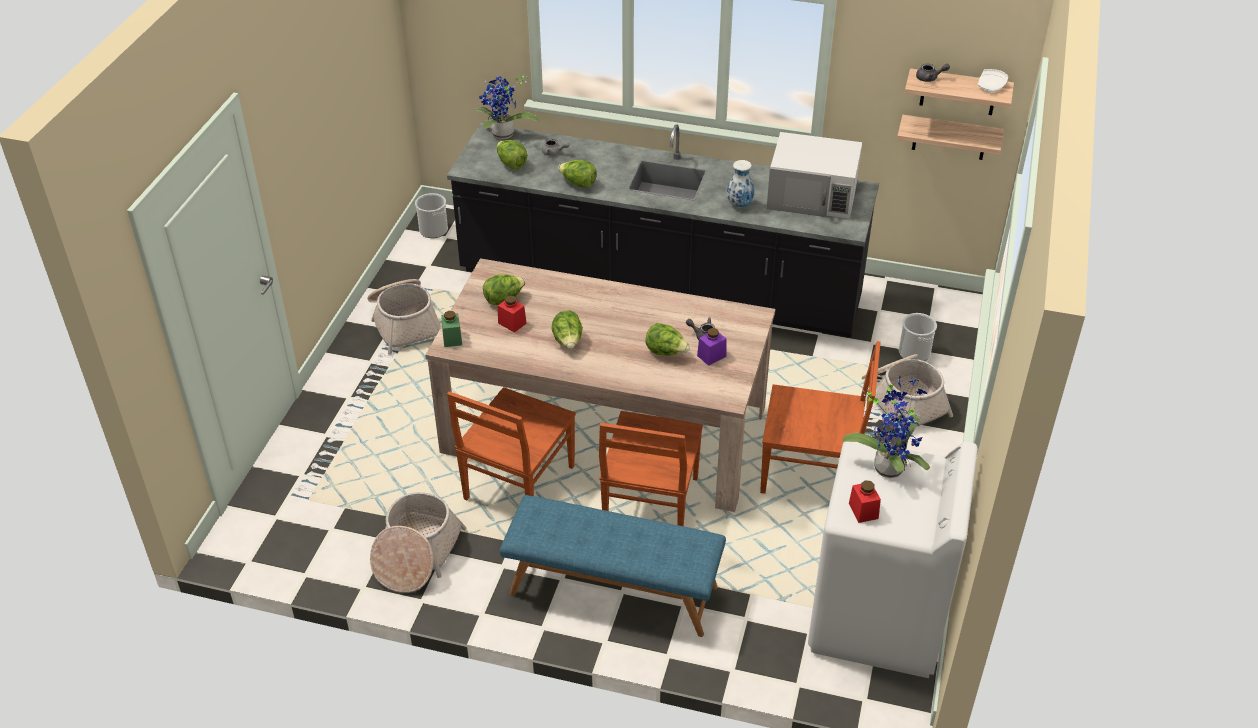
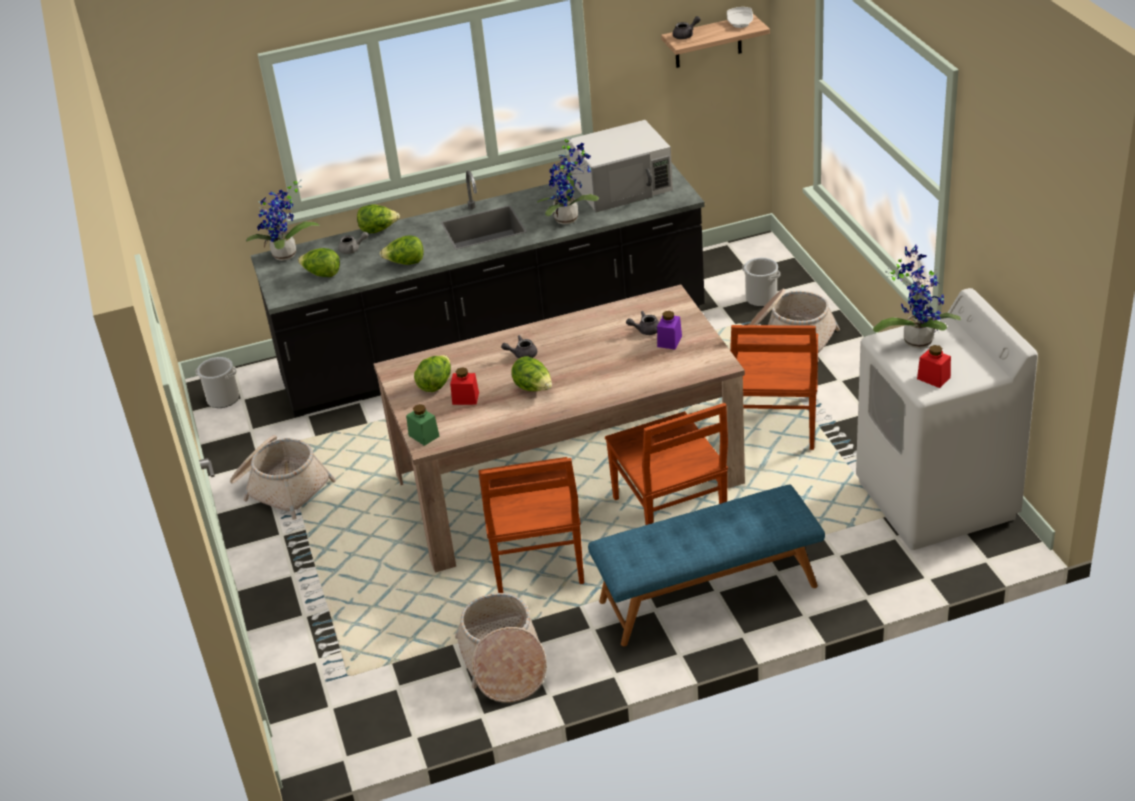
camera: 30 degrees left, 5 degrees down
lettuce [645,323,690,356] -> lettuce moved to [357,204,400,233]
vase [727,160,754,208] -> potted plant [537,136,599,225]
brown chair [760,341,881,494] -> brown chair turned 120 degrees clockwise [730,325,818,450]
shelf [897,115,1004,160] -> none
none -> grey teapot [501,335,537,359]

